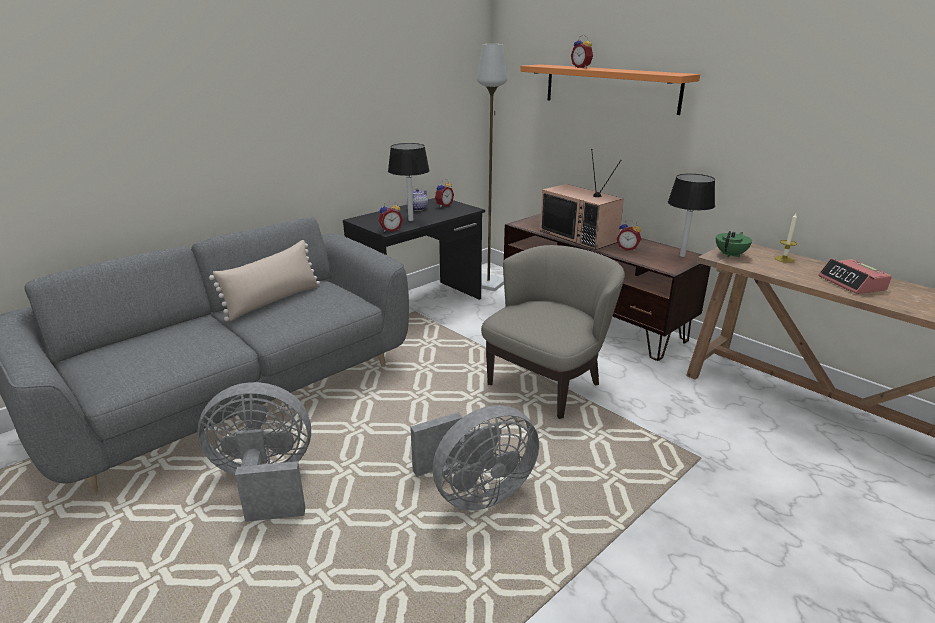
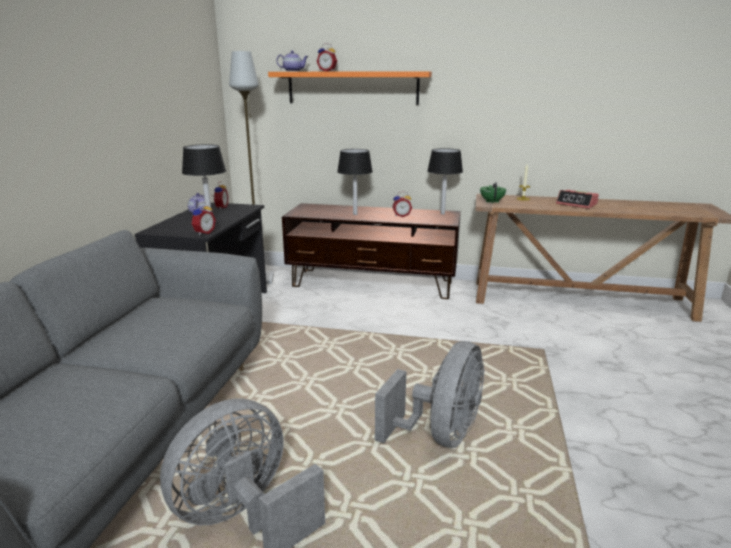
camera: 35 degrees left, 5 degrees down
beige pillow [209,240,320,321] -> none
beige armchair [481,245,625,419] -> none
television [540,149,624,250] -> black table lamp [337,149,373,215]
none -> teapot [277,51,308,71]

